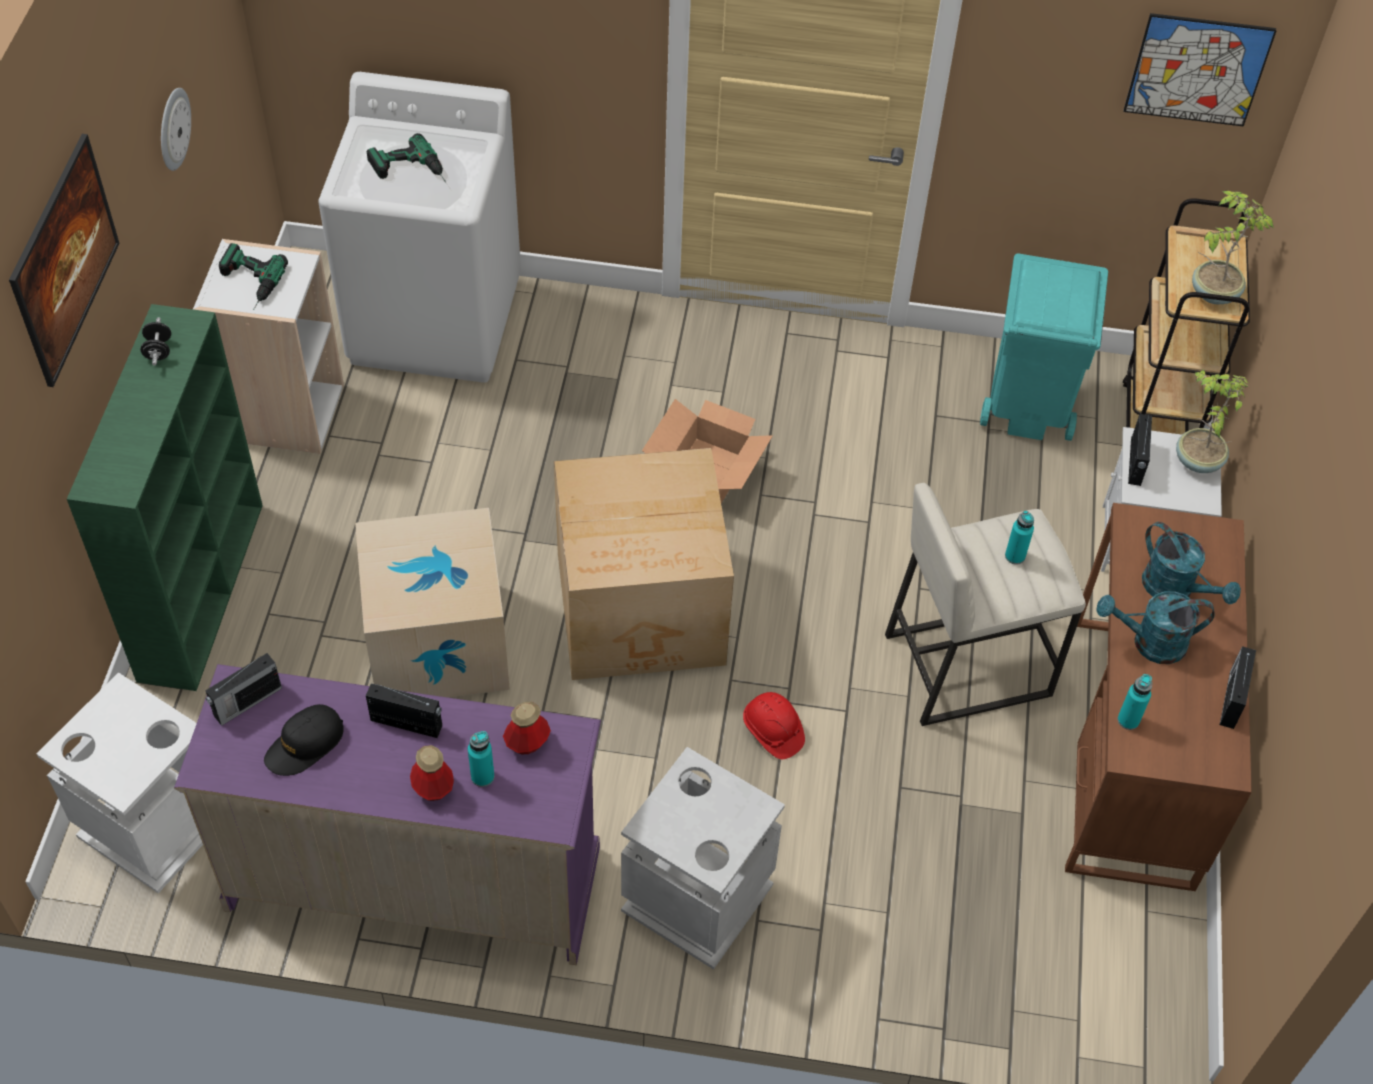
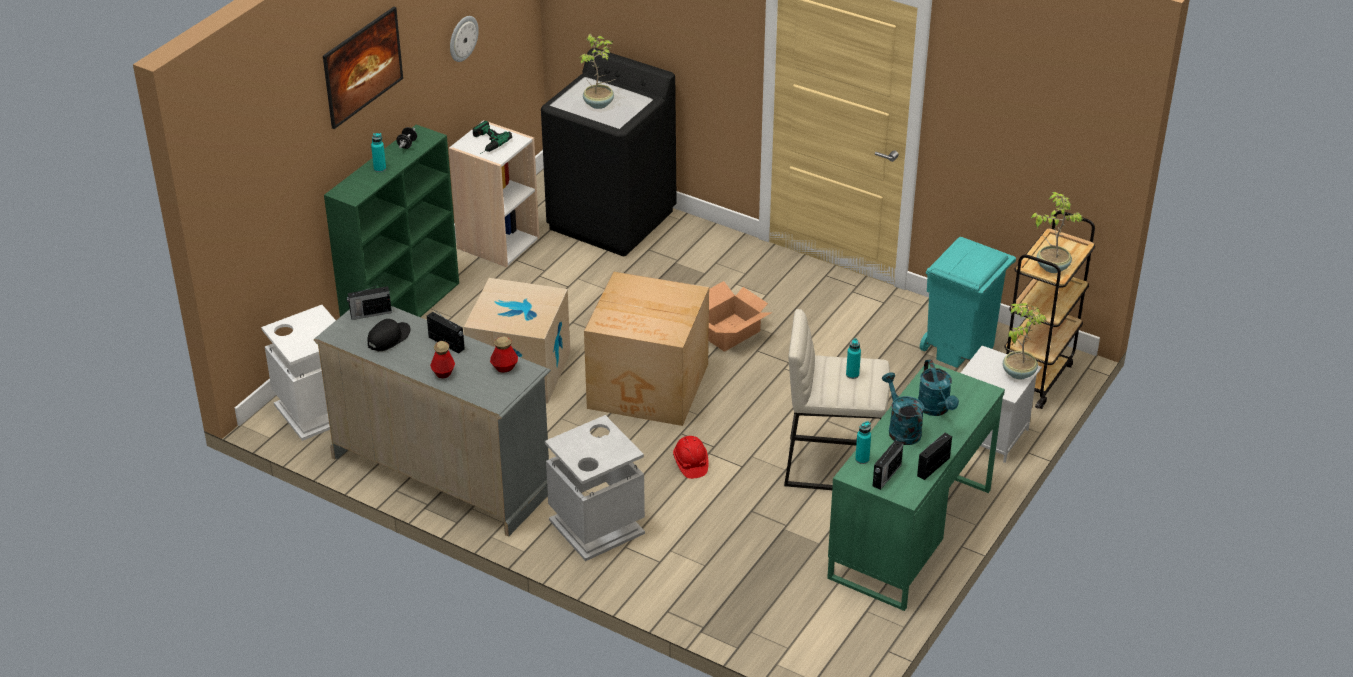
camera: 25 degrees right, 15 degrees down
purple cabinet [174,664,601,965] -> grey cabinet [314,306,551,537]
black cap [264,704,344,776] -> black cap turned 150 degrees clockwise [368,319,410,351]
white washing machine [319,72,521,383] -> black washing machine [541,48,677,256]
power drill [366,133,446,182] -> potted plant [579,34,615,109]
turquoise bottle [468,731,494,787] -> turquoise bottle moved to [371,133,386,172]
brown desk [1065,503,1252,891] -> green desk [827,364,1005,611]
turquoise watering can [1096,591,1215,664] -> turquoise watering can turned 45 degrees clockwise [882,373,924,445]
picture [1124,13,1277,127] -> none
radio [1128,413,1152,486] -> radio moved to [873,440,903,490]

